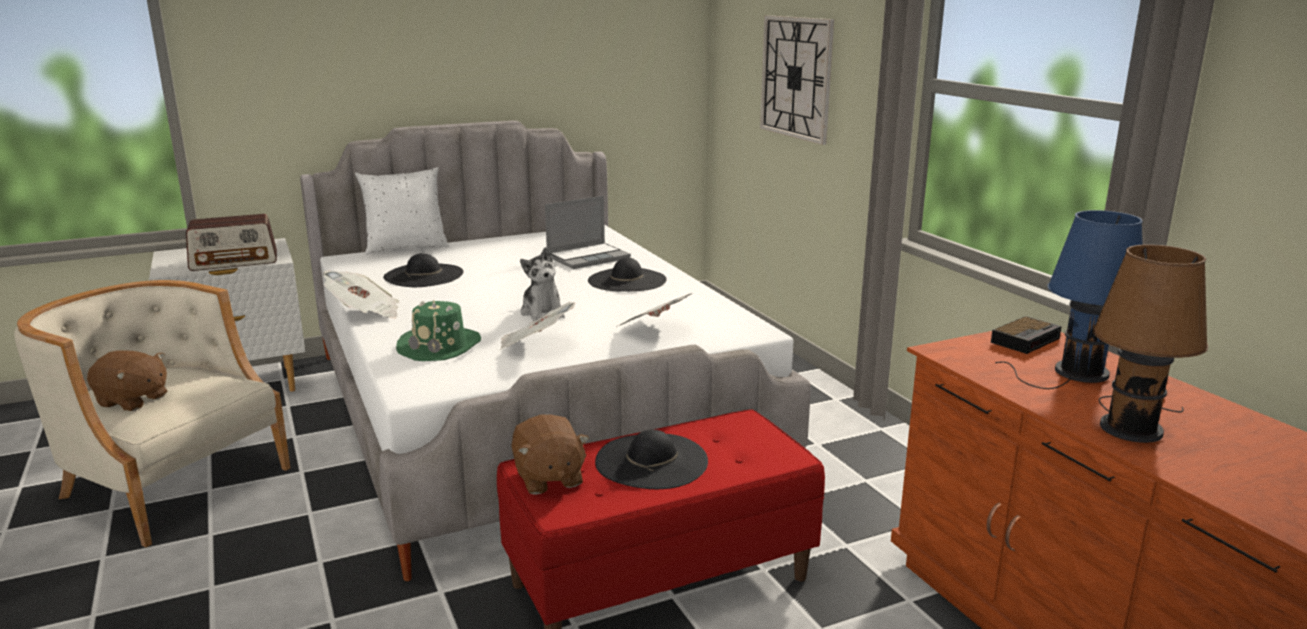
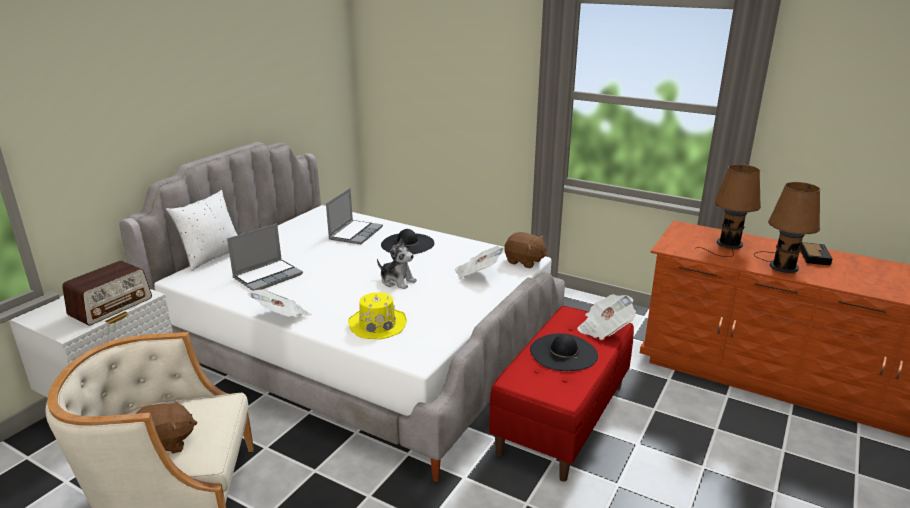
camera: 35 degrees left, 5 degrees up
black hat [383,253,464,287] -> laptop [227,223,303,291]
green hat [396,300,481,361] -> yellow hat [348,292,406,339]
newspaper [500,301,575,350] -> newspaper moved to [577,294,636,340]
brown plush toy [511,414,589,495] -> brown plush toy moved to [505,232,547,268]
wall clock [760,15,834,145] -> none
alarm clock [991,316,1062,354] -> alarm clock moved to [801,242,833,266]
blue table lamp [995,210,1143,389] -> brown table lamp [695,164,761,257]

